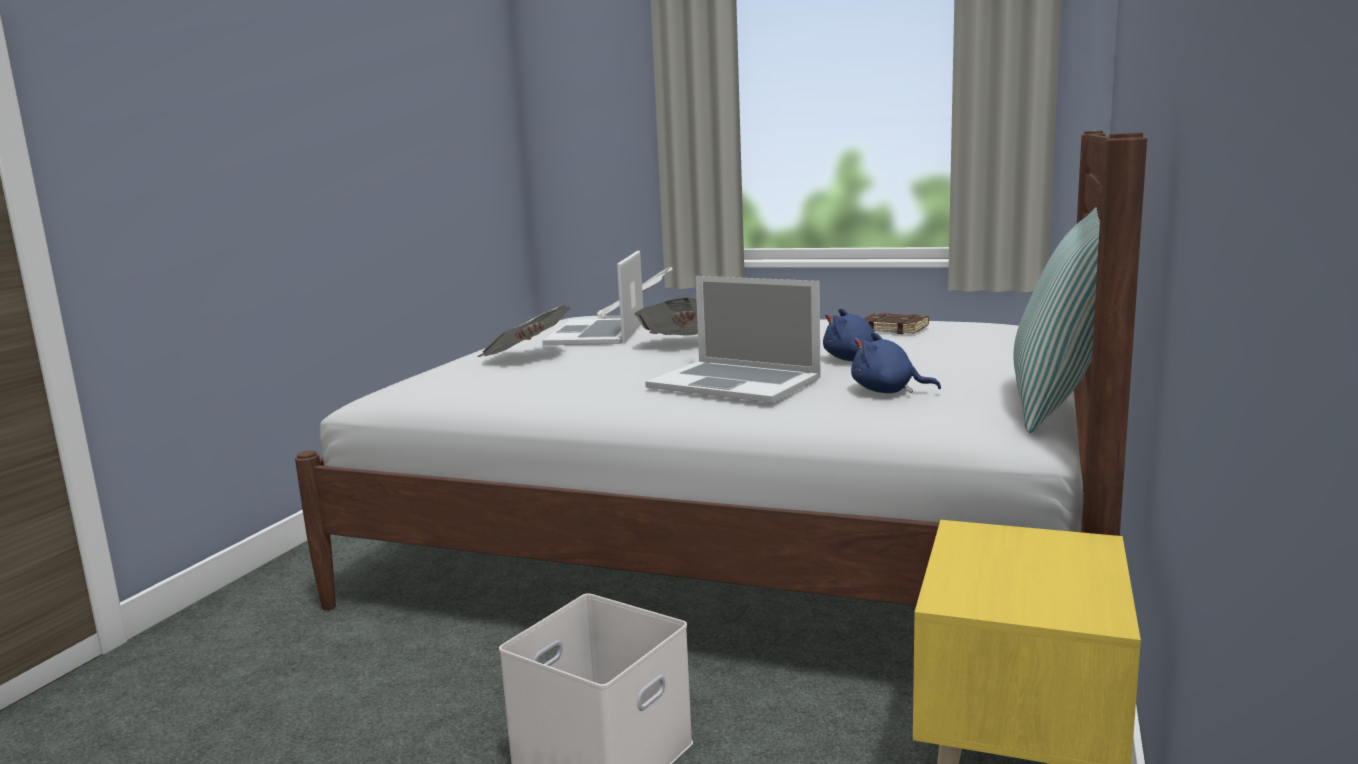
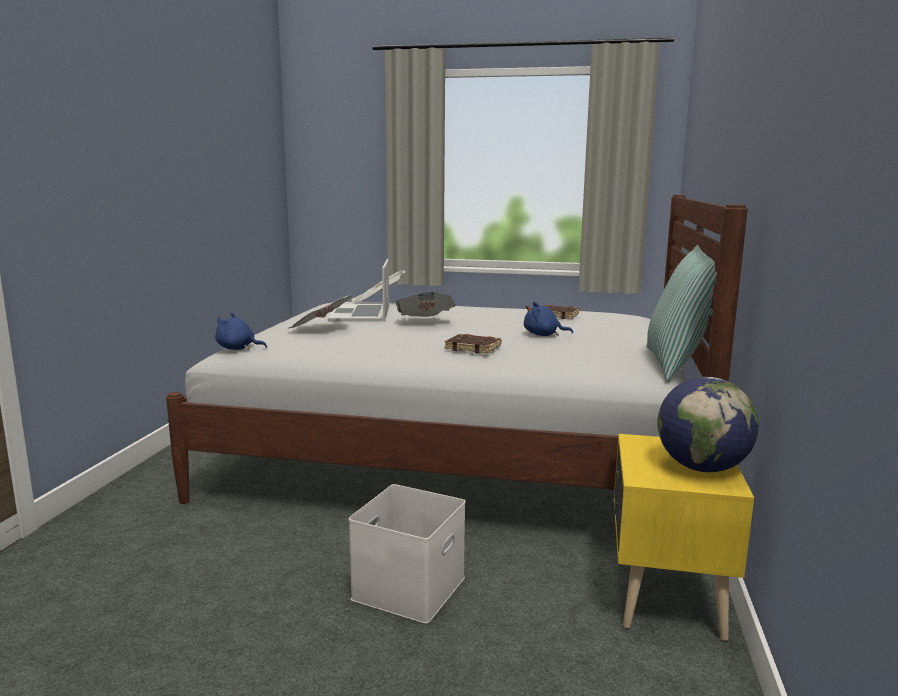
camera: 10 degrees left, 0 degrees up
laptop [645,276,821,403] -> brown book [444,334,501,354]
blue plush toy [851,332,941,393] -> blue plush toy moved to [215,313,267,350]
none -> globe [658,377,758,472]

